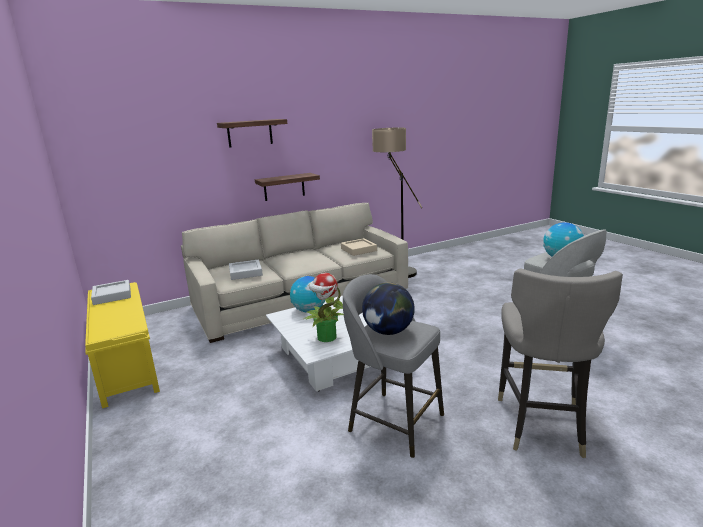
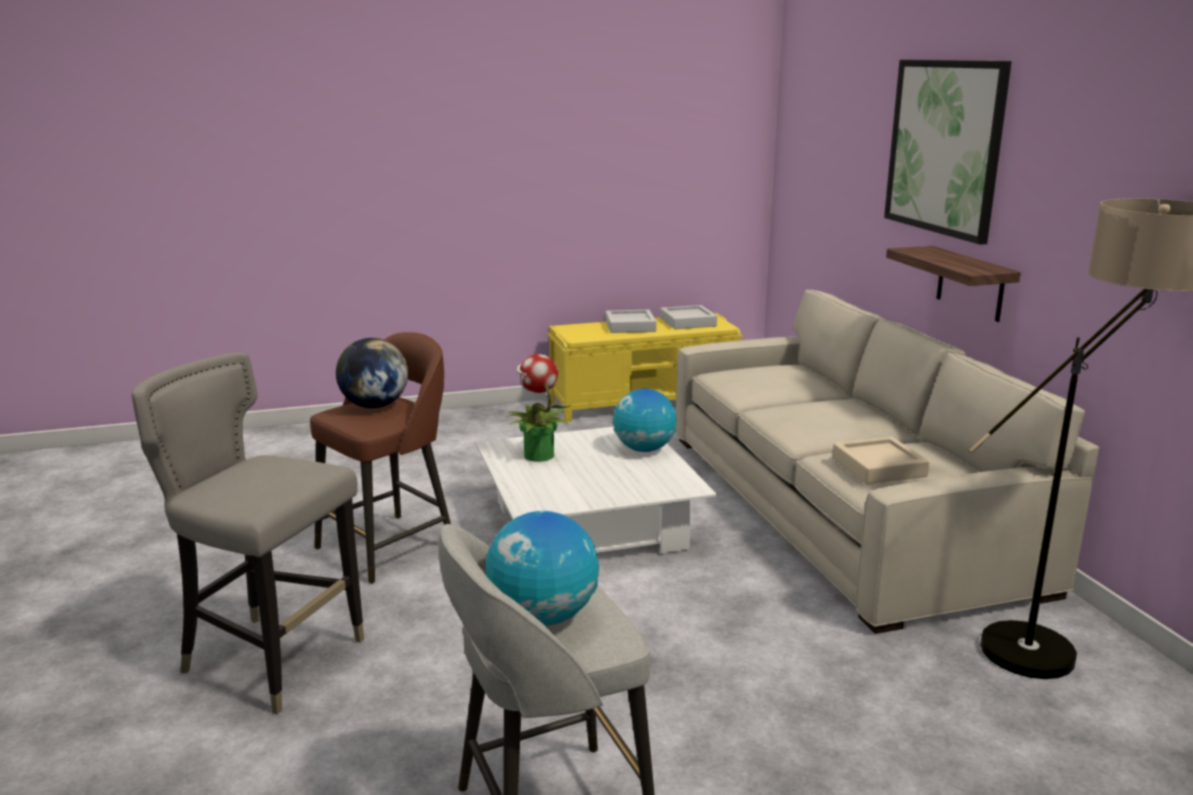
camera: 100 degrees right, 0 degrees up
shelf [217,119,287,148] -> picture [884,60,1012,245]
grey tray [229,260,263,280] -> grey tray moved to [605,310,657,333]
grey stool [343,274,444,458] -> brown stool [310,332,451,584]

